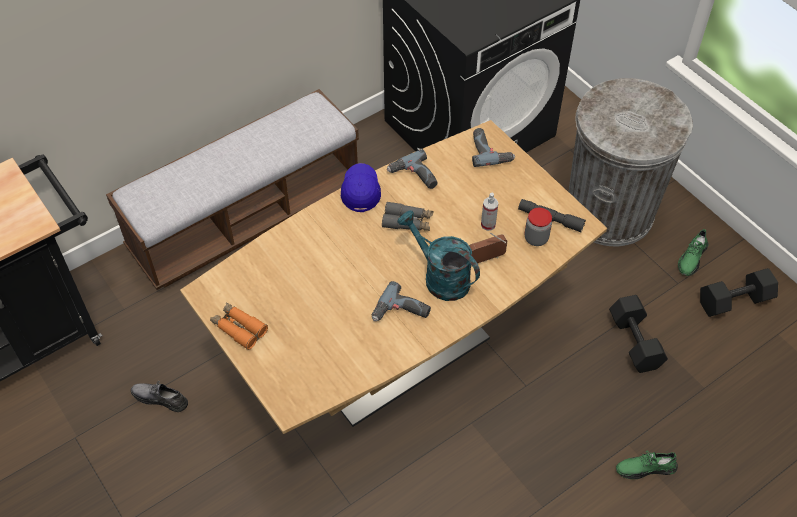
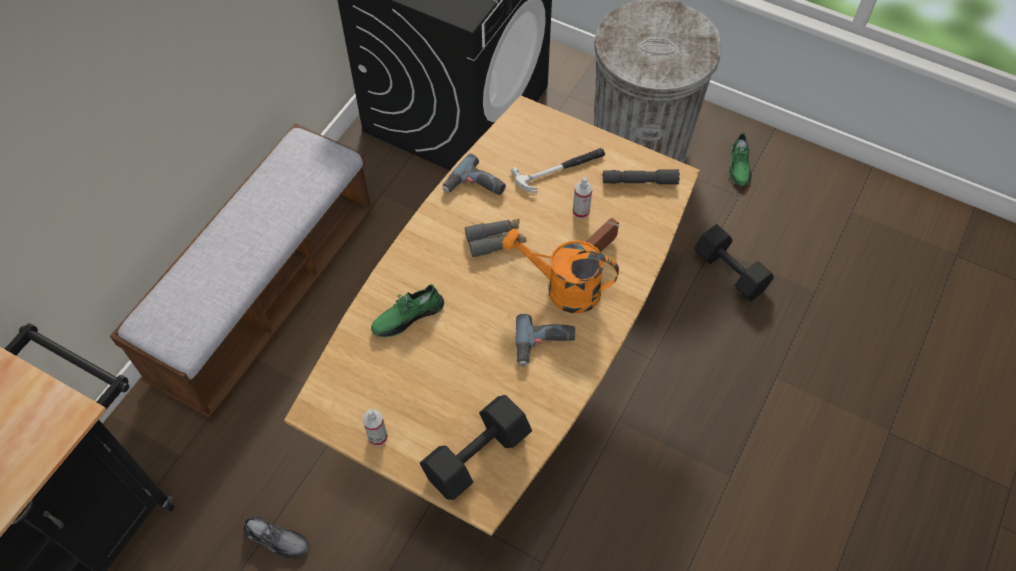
camera: 25 degrees left, 5 degrees up
grey shoe [131,381,188,412] -> grey shoe turned 150 degrees counterclockwise [244,517,309,558]
orange binoculars [210,303,268,350] -> spray bottle [362,409,388,446]
blue cap [341,163,381,212] -> none
turquoise watering can [397,210,480,301] -> orange watering can [502,229,619,313]
power drill [472,128,515,167] -> none
jar [525,208,552,246] -> none
green shoe [616,451,678,479] -> green shoe moved to [371,284,444,337]
black dumbbell [700,268,778,317] -> black dumbbell moved to [420,395,532,500]
none -> hammer [511,148,605,193]

